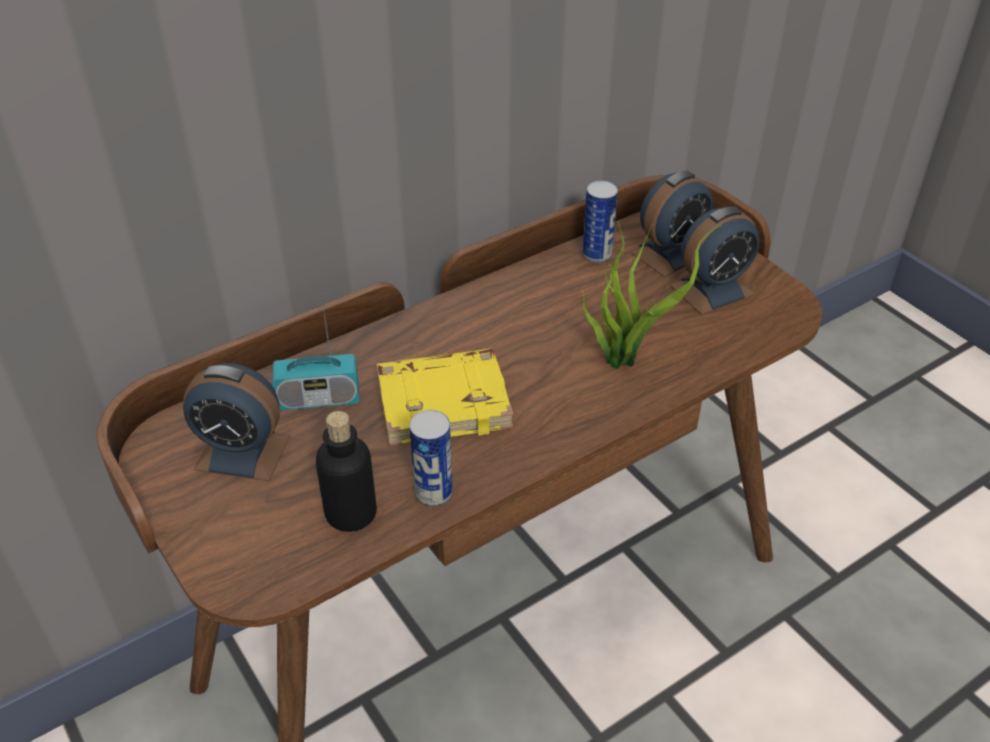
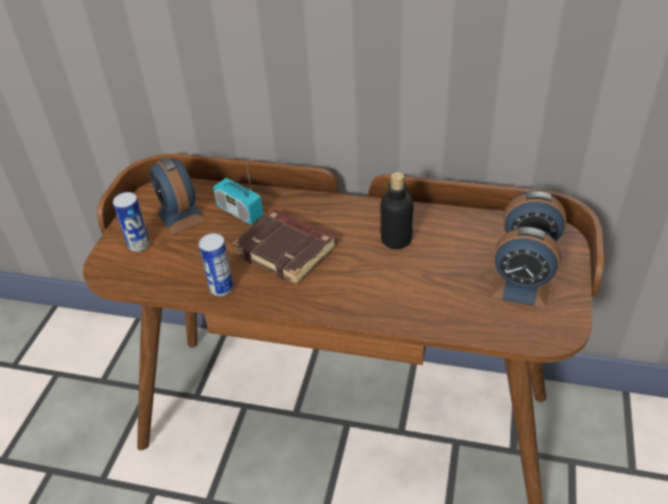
camera: 50 degrees right, 0 degrees up
bottle [316,411,377,532] -> bottle moved to [380,172,414,249]
yellow book [377,348,513,446] -> brown book [232,210,337,285]
can [582,181,618,263] -> can moved to [113,192,150,252]
potted plant [582,221,722,369] -> none

